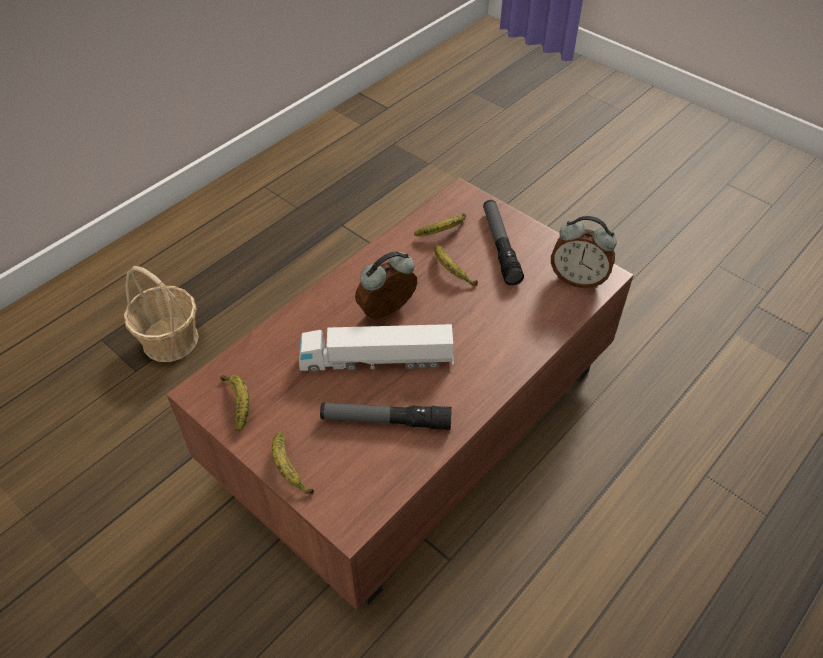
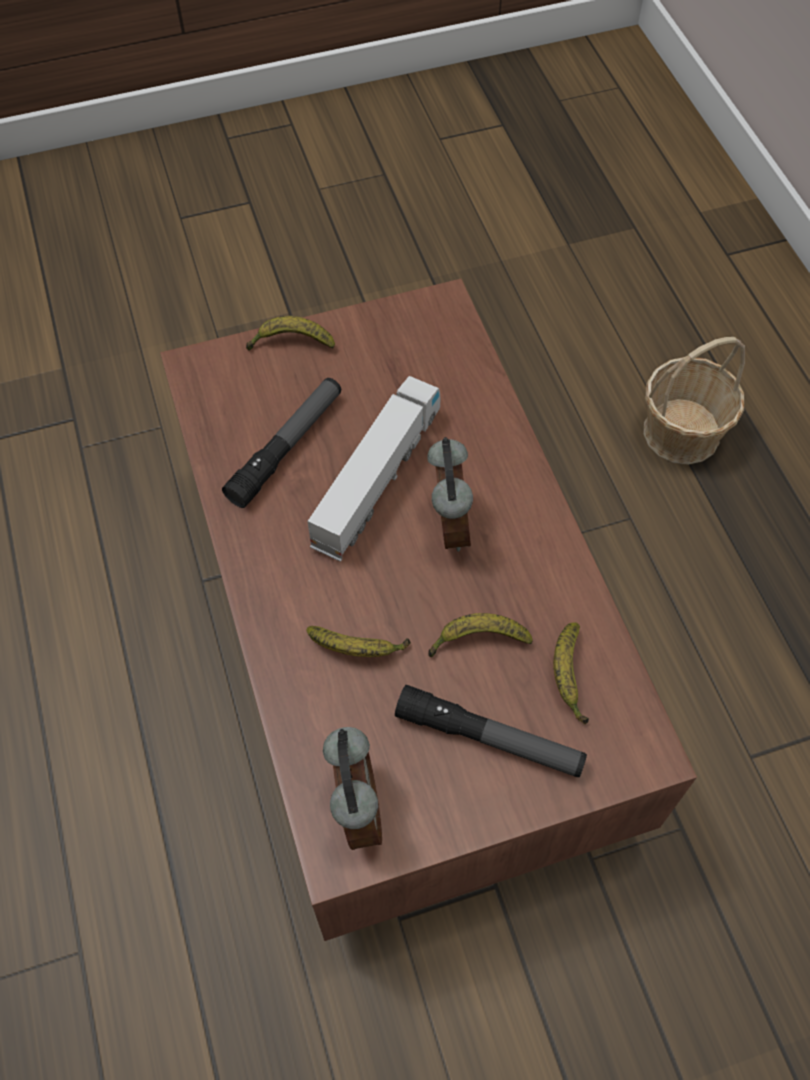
camera: 120 degrees right, 10 degrees up
banana [220,375,250,431] -> banana moved to [306,626,411,657]
alarm clock [551,216,617,288] -> alarm clock turned 120 degrees clockwise [323,727,382,850]

